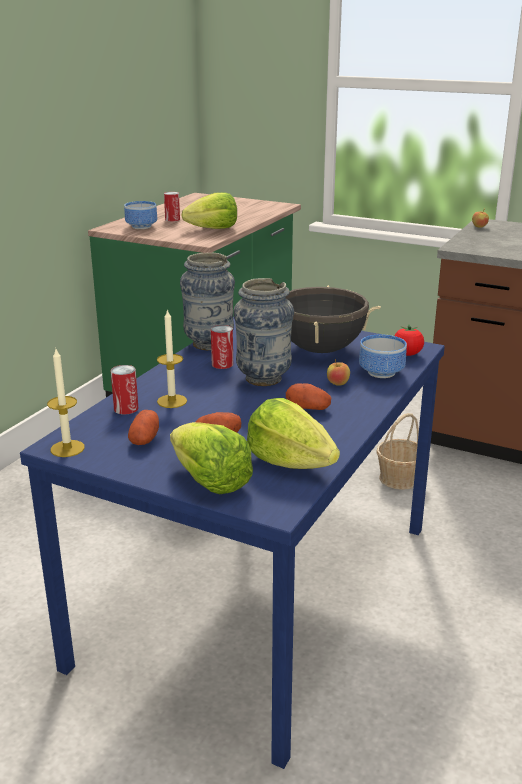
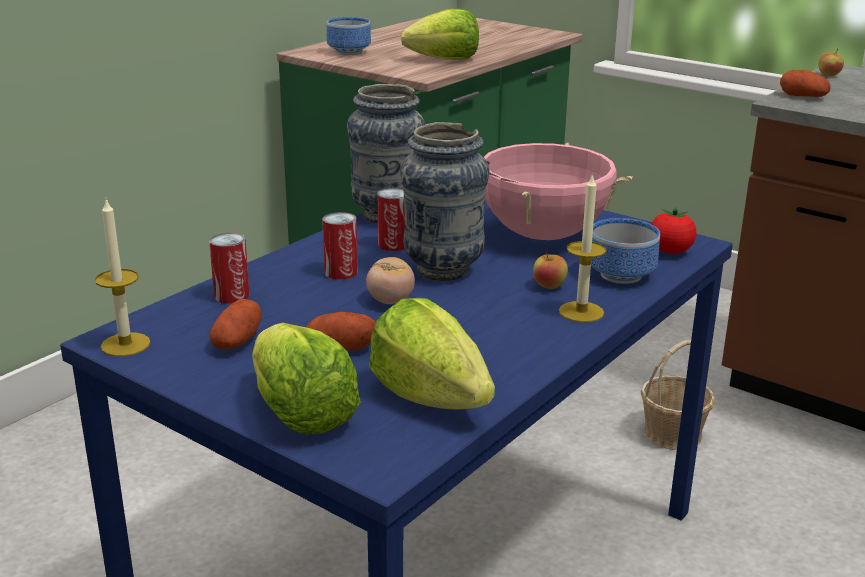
camera: 10 degrees right, 0 degrees up
candle [157,309,187,408] -> candle moved to [559,173,606,322]
can [164,192,180,221] -> can moved to [322,212,358,280]
black cooking pot [286,285,381,353] -> pink cooking pot [484,143,632,240]
potato [286,383,331,410] -> potato moved to [780,70,831,97]
none -> tomato [366,257,415,304]

